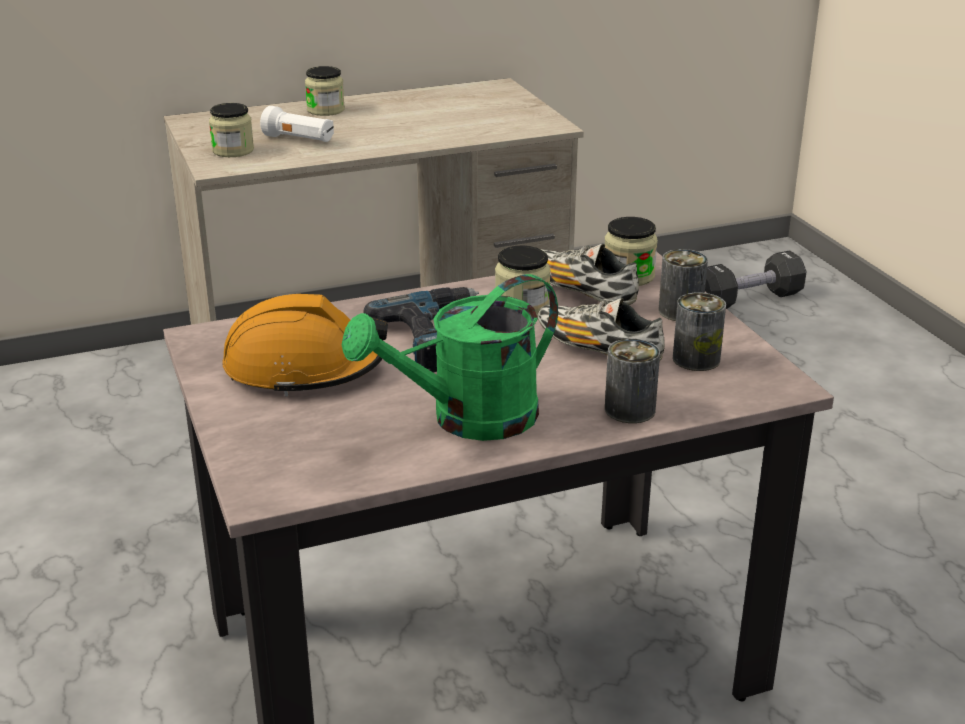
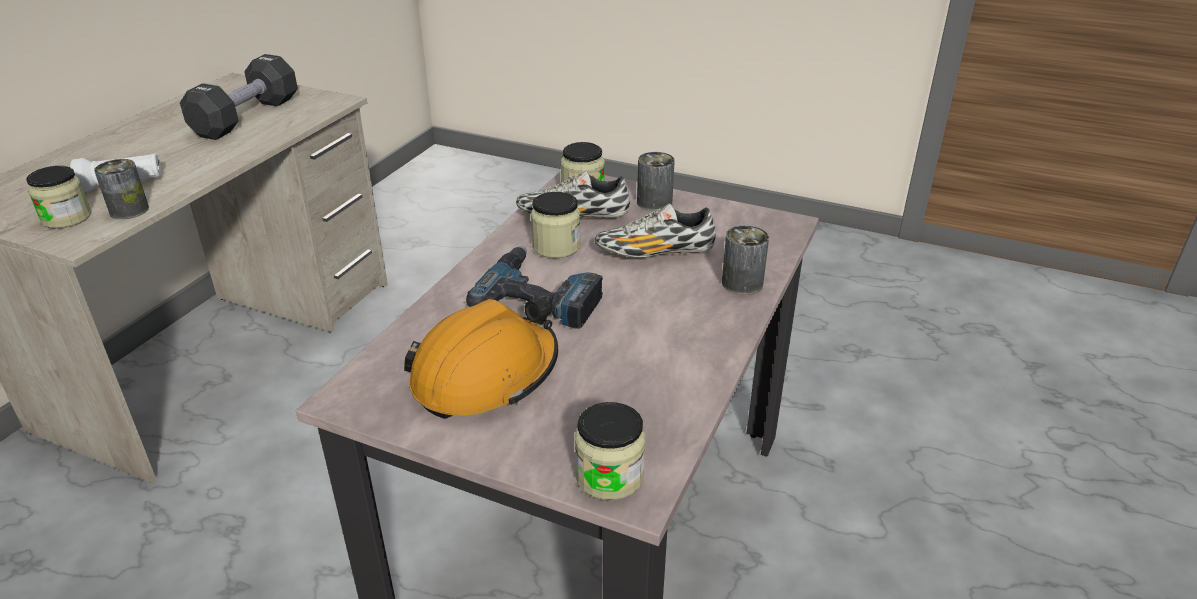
camera: 45 degrees left, 5 degrees up
jar [305,66,345,116] -> jar moved to [575,402,645,500]
green watering can [342,274,558,441] -> none
can [673,292,726,371] -> can moved to [94,159,149,219]
black dumbbell [705,250,807,309] -> black dumbbell moved to [180,54,298,140]

